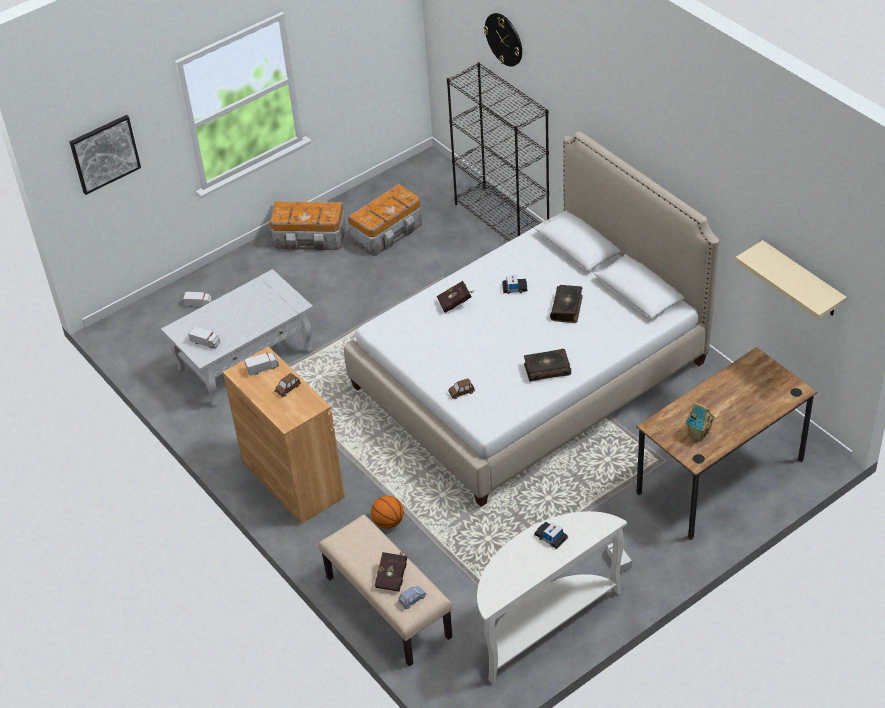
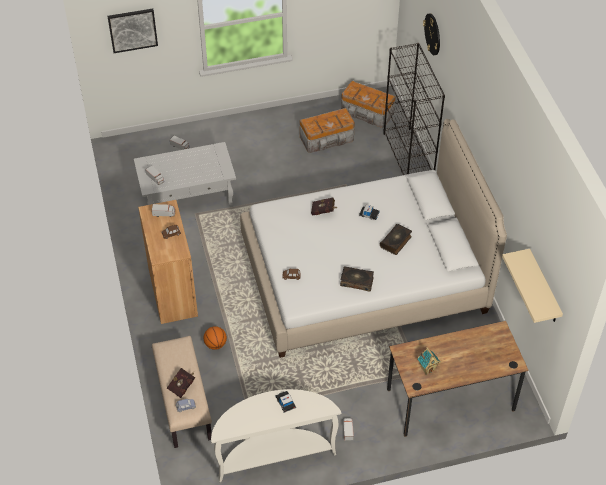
camera: 20 degrees right, 5 degrees up
storage box [270,201,346,250] -> storage box moved to [341,81,395,128]

